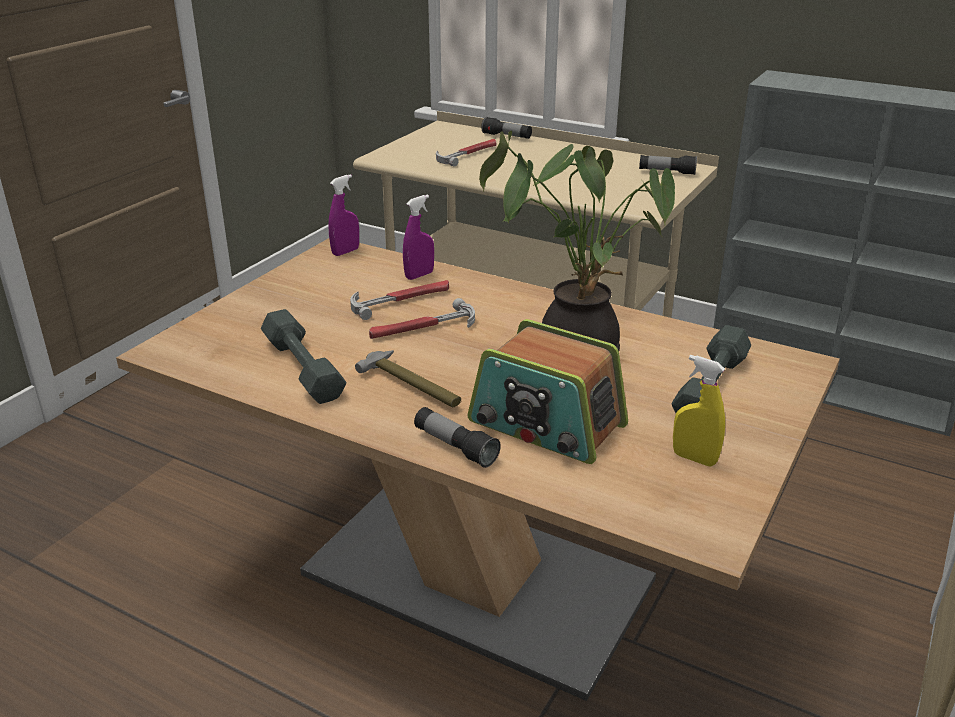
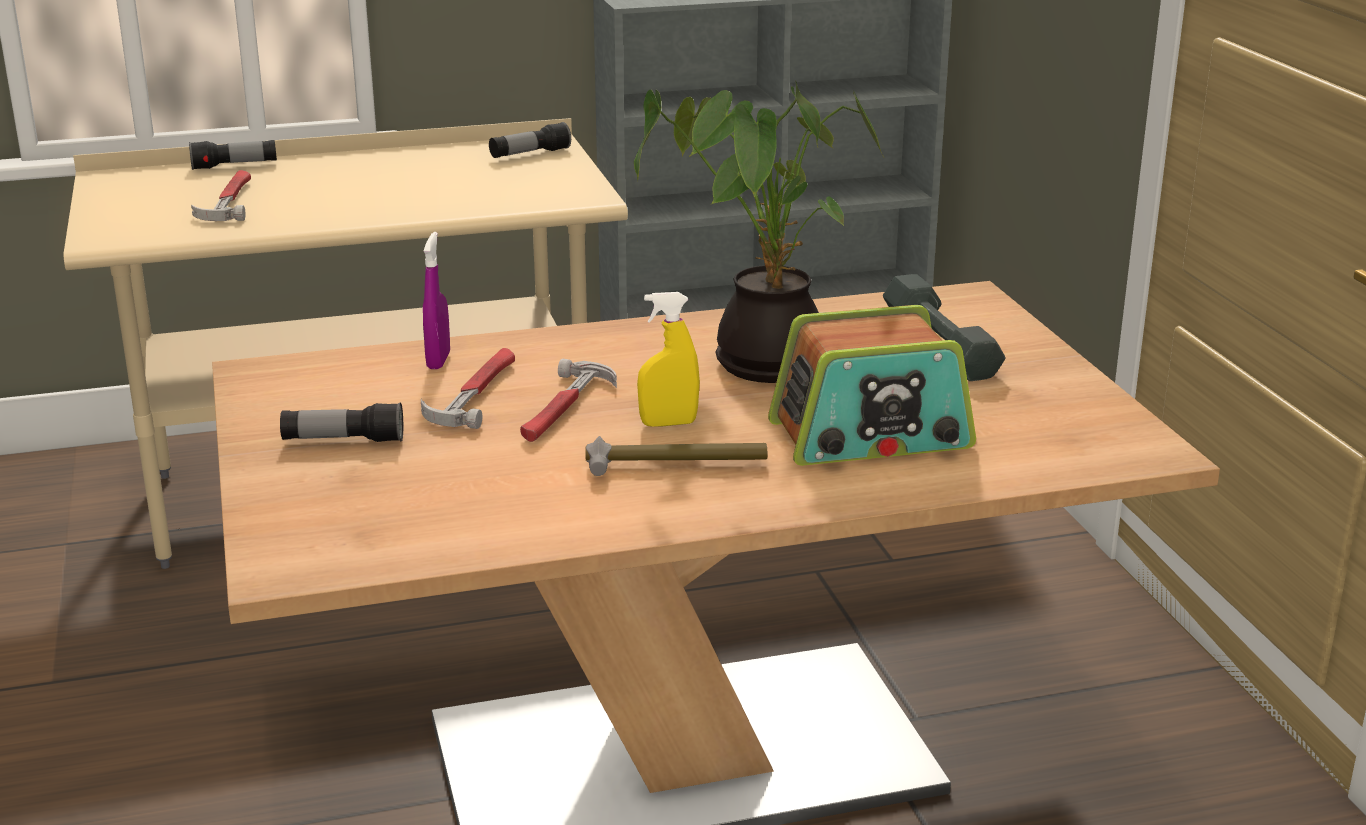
camera: 45 degrees left, 5 degrees down
grey dumbbell [261,309,346,404] -> none
purple spray bottle [328,174,359,256] -> none
flashlight [414,407,501,468] -> flashlight moved to [280,402,403,442]
yellow spray bottle [673,355,725,466] -> yellow spray bottle moved to [637,292,700,427]

